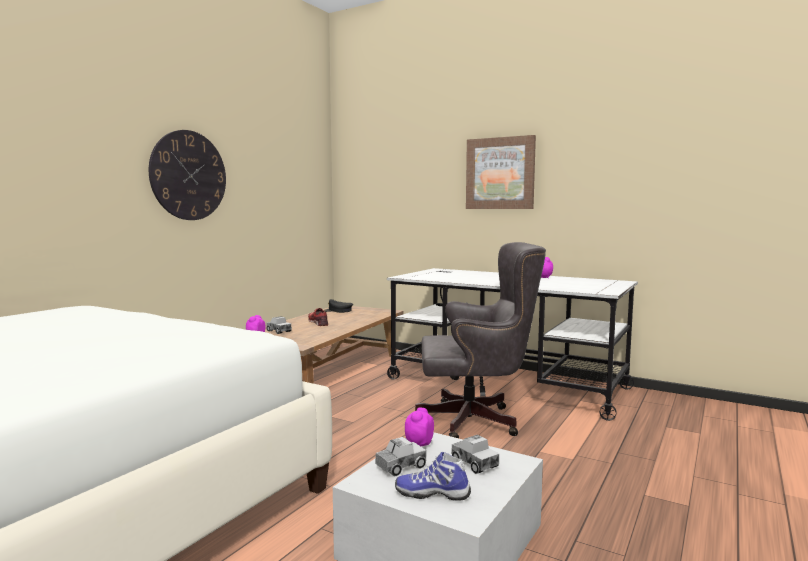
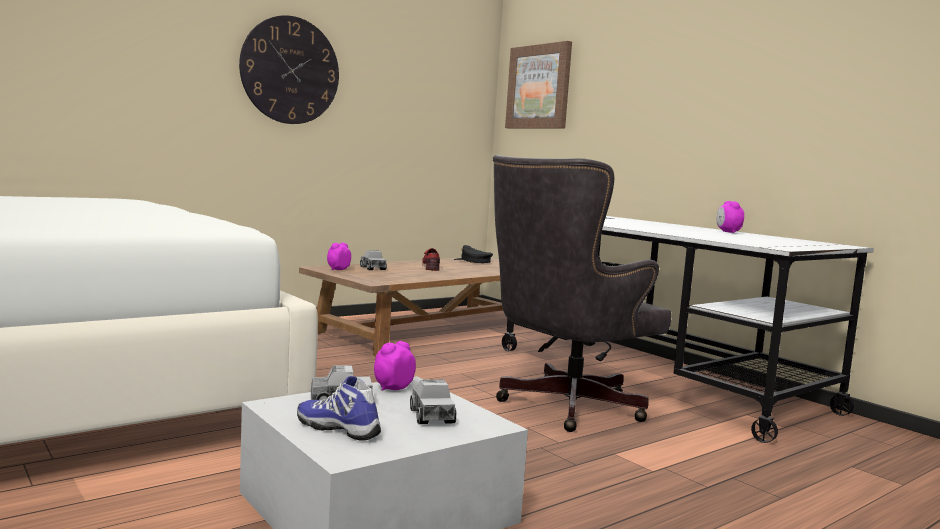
camera: 20 degrees right, 0 degrees up
grey office chair [415,242,546,438] -> grey office chair turned 120 degrees clockwise [493,155,672,432]
picture [466,135,536,209] -> picture moved to [505,41,572,129]

